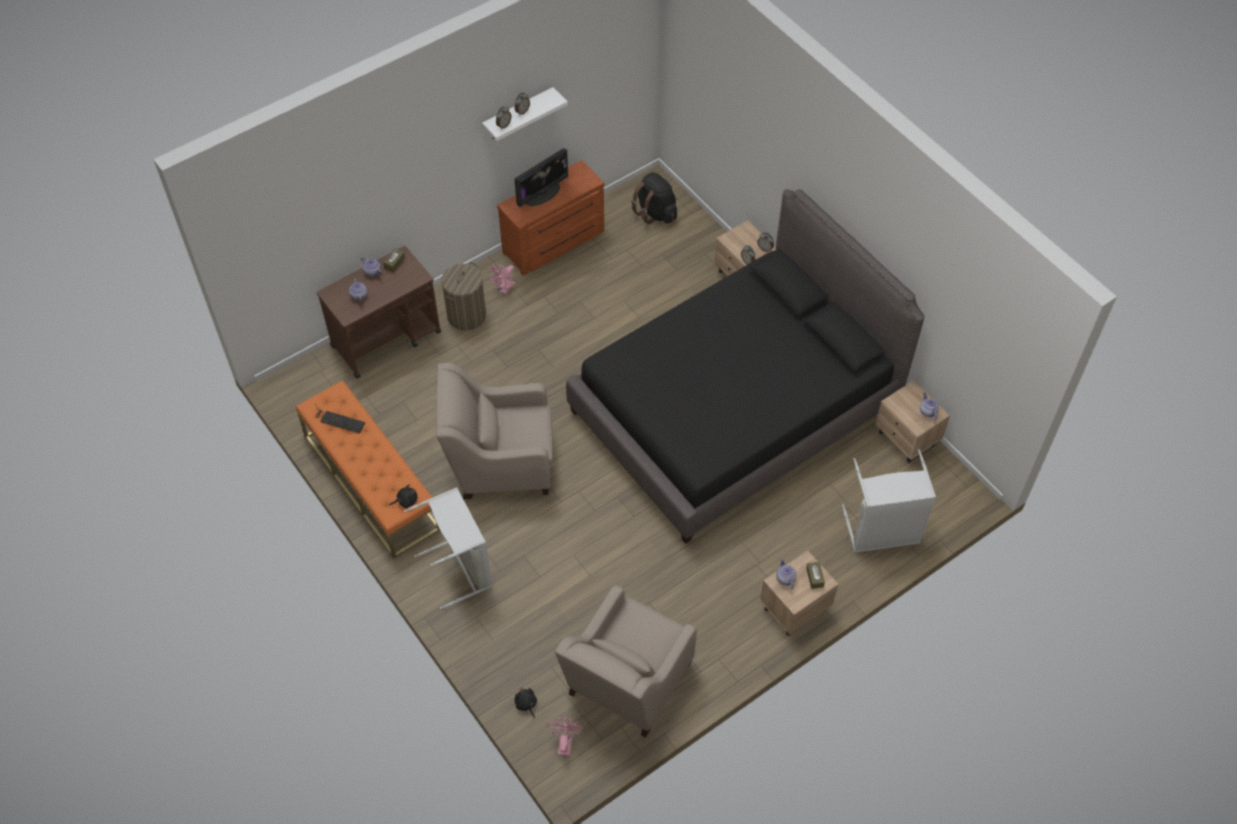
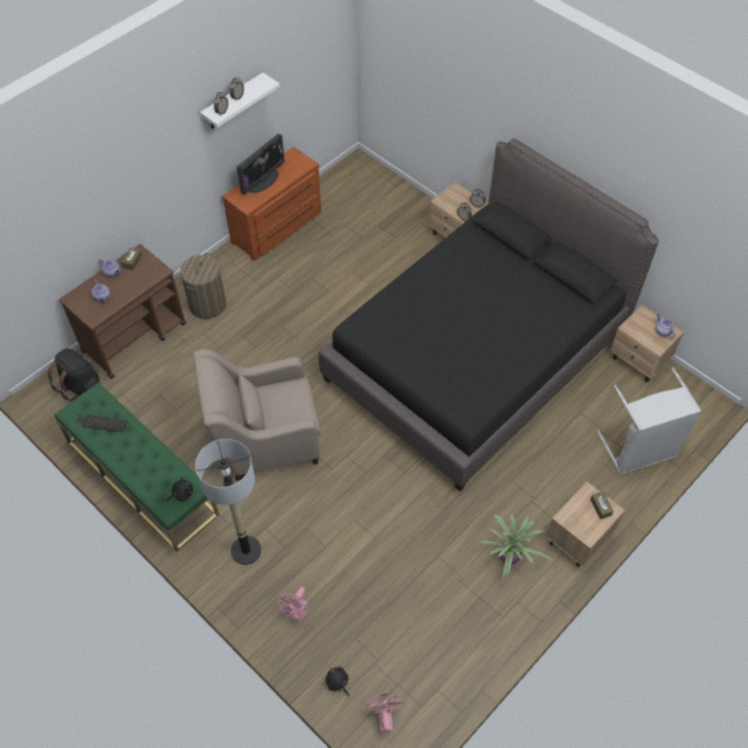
camera: 10 degrees left, 0 degrees up
orange bench [296,380,440,558] -> green bench [54,383,219,552]
grey laundry basket [404,487,493,609] -> floor lamp [195,439,261,565]
pink fan [489,264,516,295] -> pink fan moved to [276,587,308,620]
beige armchair [555,585,697,738] -> none
black backpack [631,172,677,224] -> black backpack moved to [48,348,100,402]
teapot [776,558,797,589] -> none
none -> potted plant [478,514,552,577]

